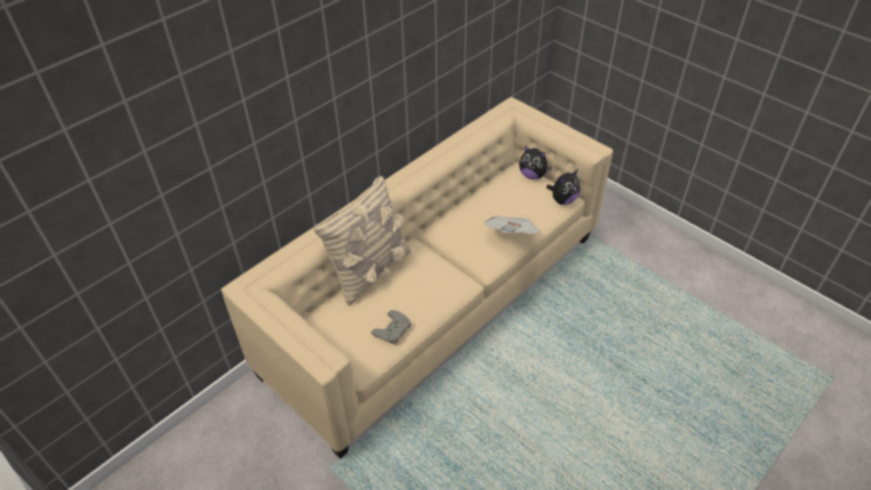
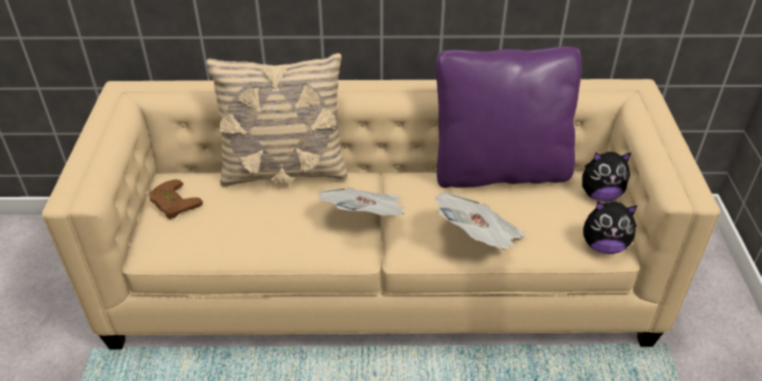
camera: 45 degrees right, 5 degrees down
grey game controller [371,310,411,344] -> none
plush toy [519,146,552,179] -> plush toy turned 75 degrees counterclockwise [582,152,632,201]
none -> brown game controller [149,180,203,219]
none -> newspaper [318,187,405,216]
none -> purple pillow [435,46,582,188]

